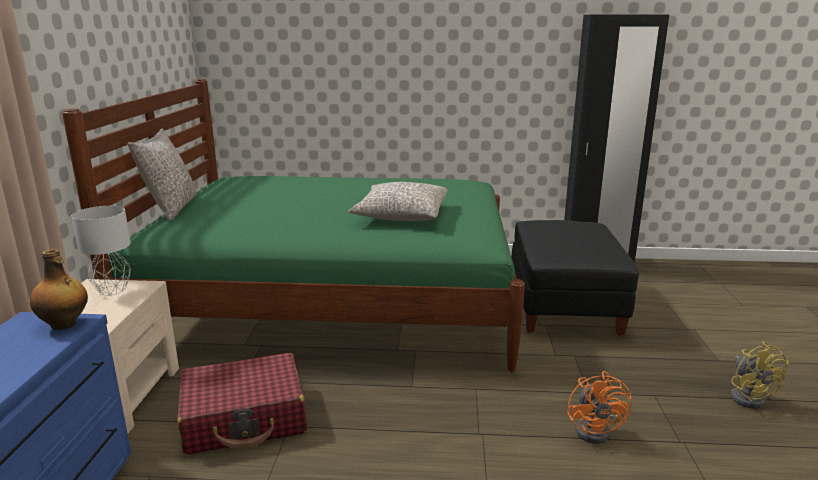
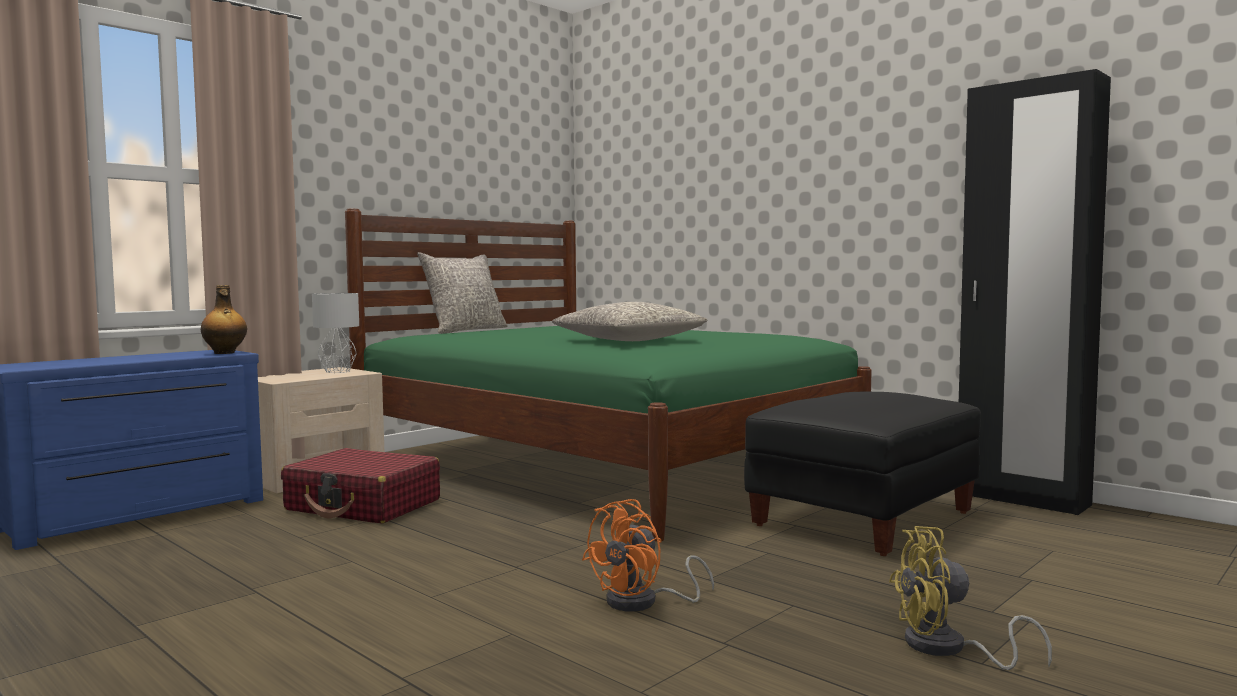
camera: 40 degrees right, 15 degrees down
yellow fan [731,341,789,409] -> yellow fan turned 60 degrees clockwise [889,526,1052,670]

